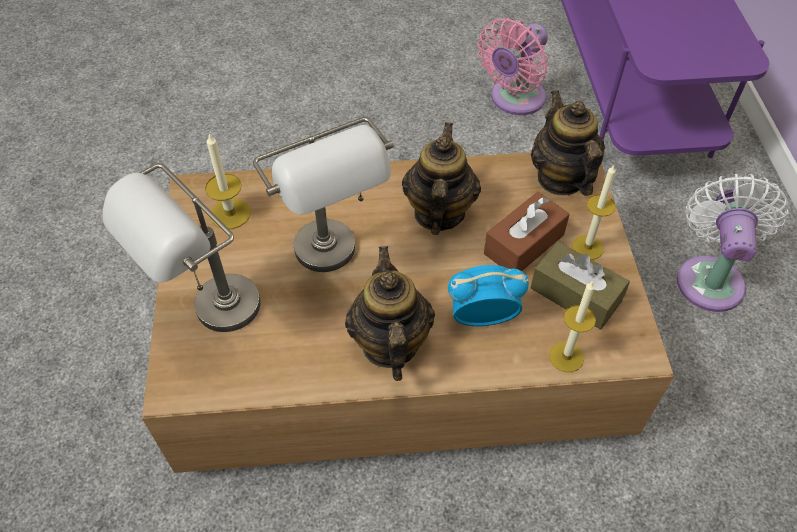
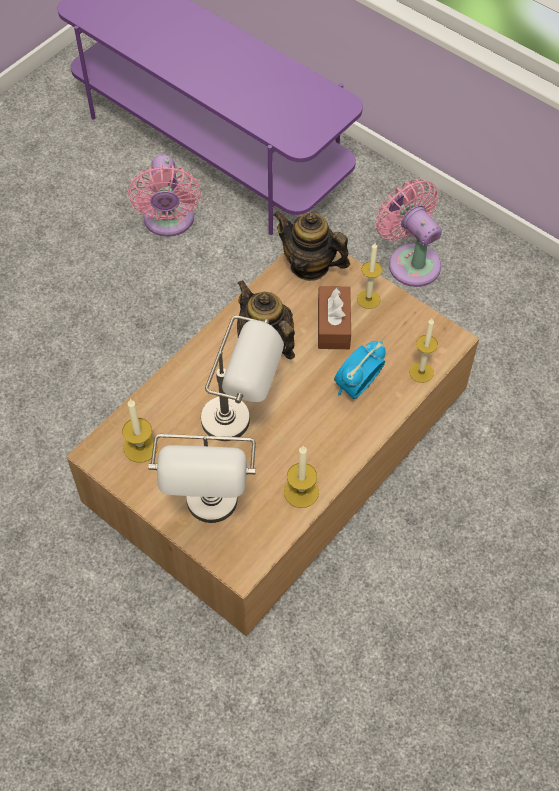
camera: 45 degrees left, 5 degrees up
teapot [345,246,435,381] -> none
brown tissue box [530,241,630,330] -> none
white fan [677,174,789,312] -> pink fan [375,179,442,287]
none -> candle [284,446,319,508]

